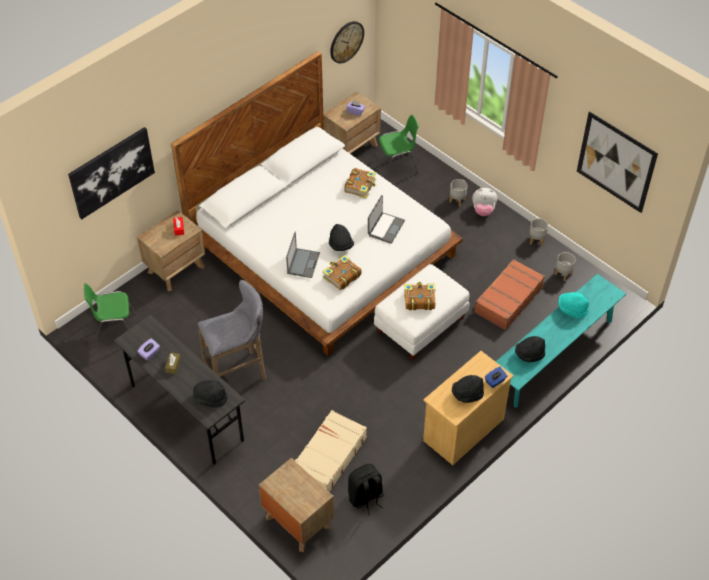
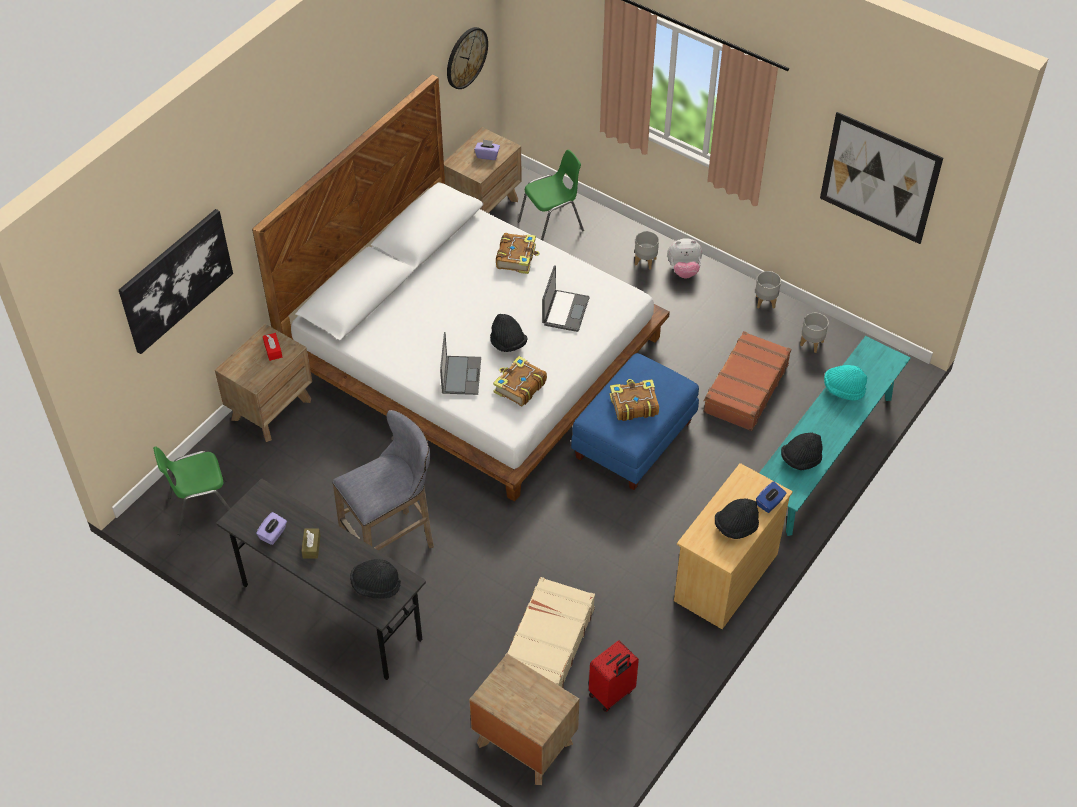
camera: 10 degrees left, 0 degrees up
black backpack [348,464,383,515] -> red suitcase [589,640,639,712]
white ottoman [374,264,469,360] -> blue ottoman [571,353,699,490]

